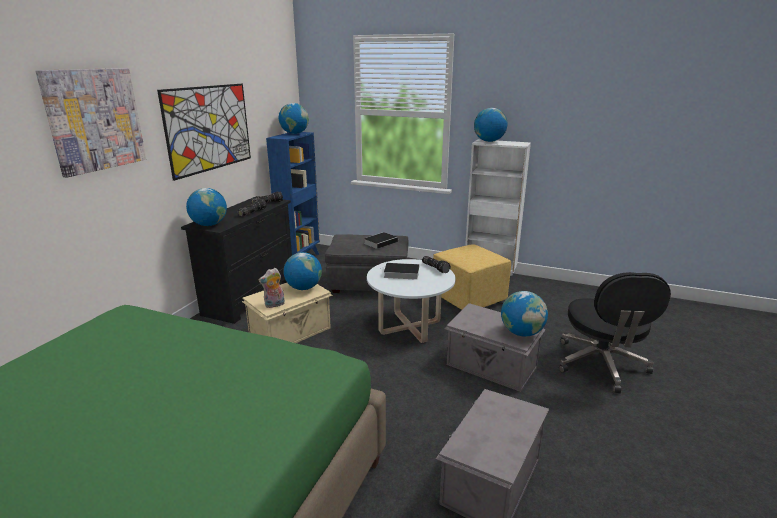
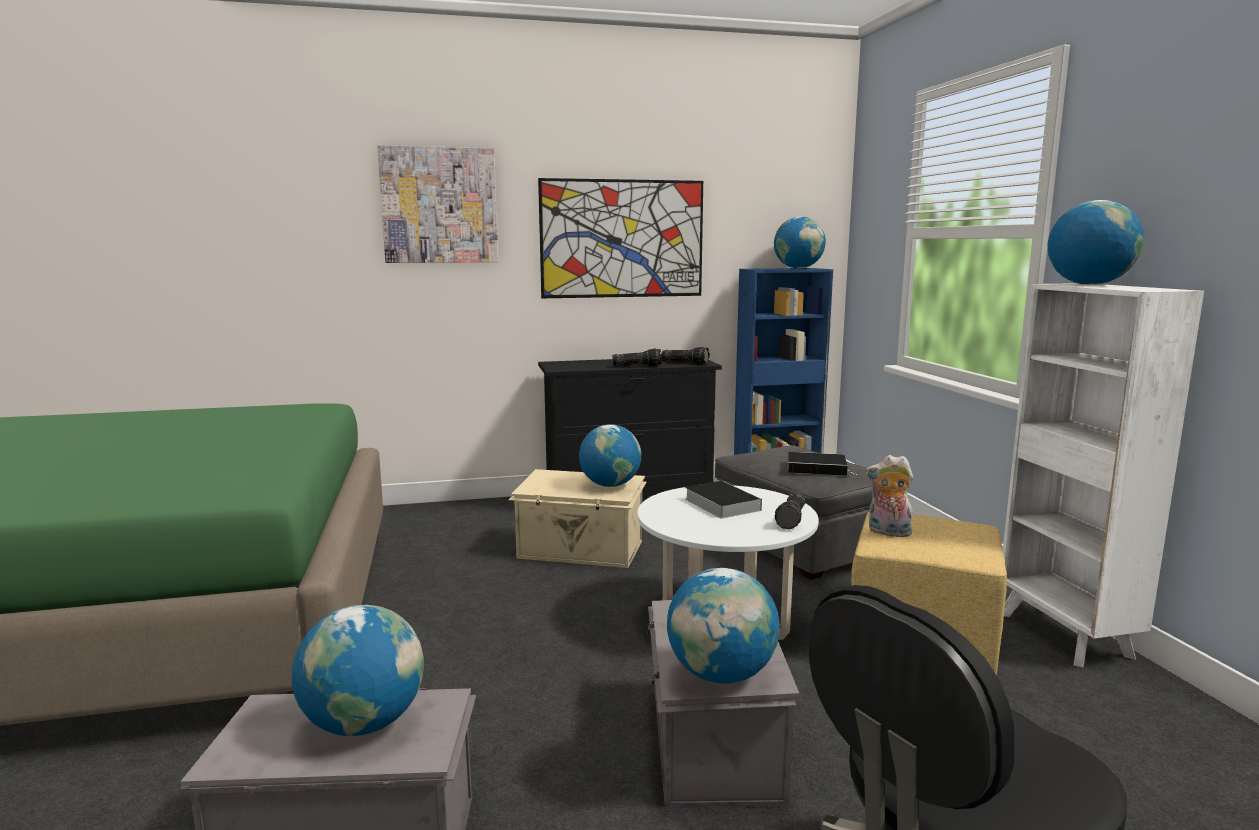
camera: 55 degrees right, 10 degrees down
globe [186,188,227,226] -> globe moved to [292,605,424,736]
plush toy [259,268,285,308] -> plush toy moved to [865,455,913,537]

